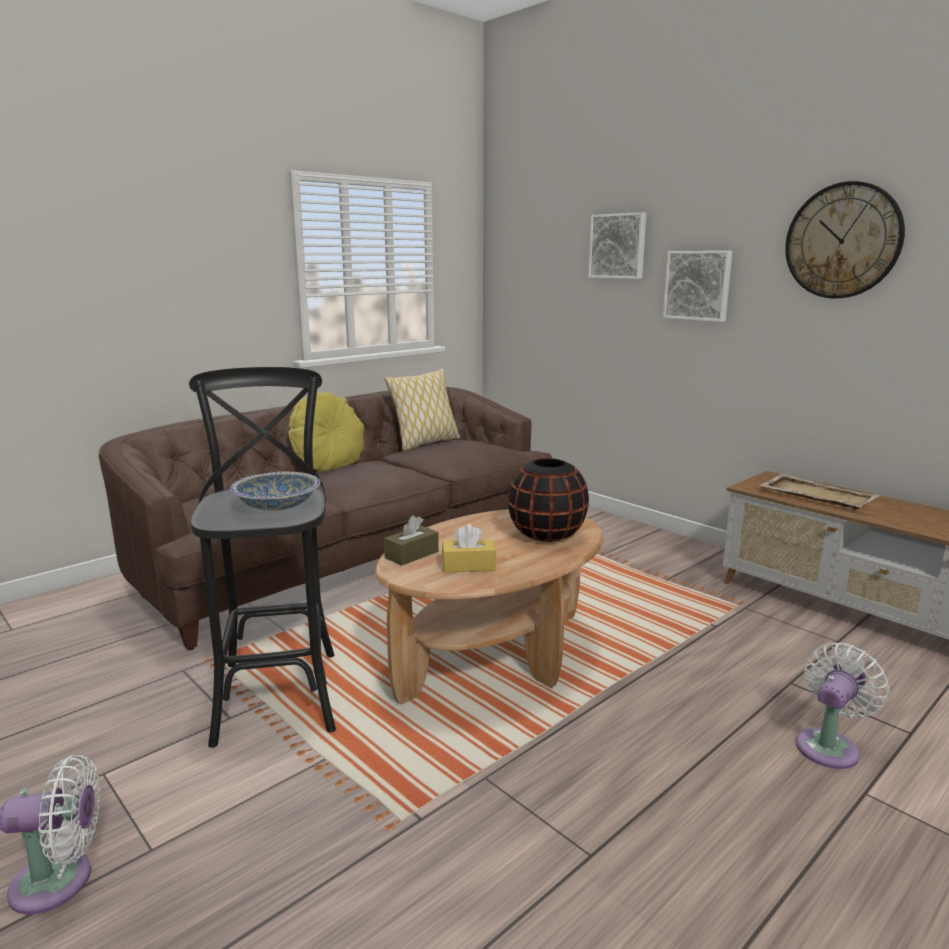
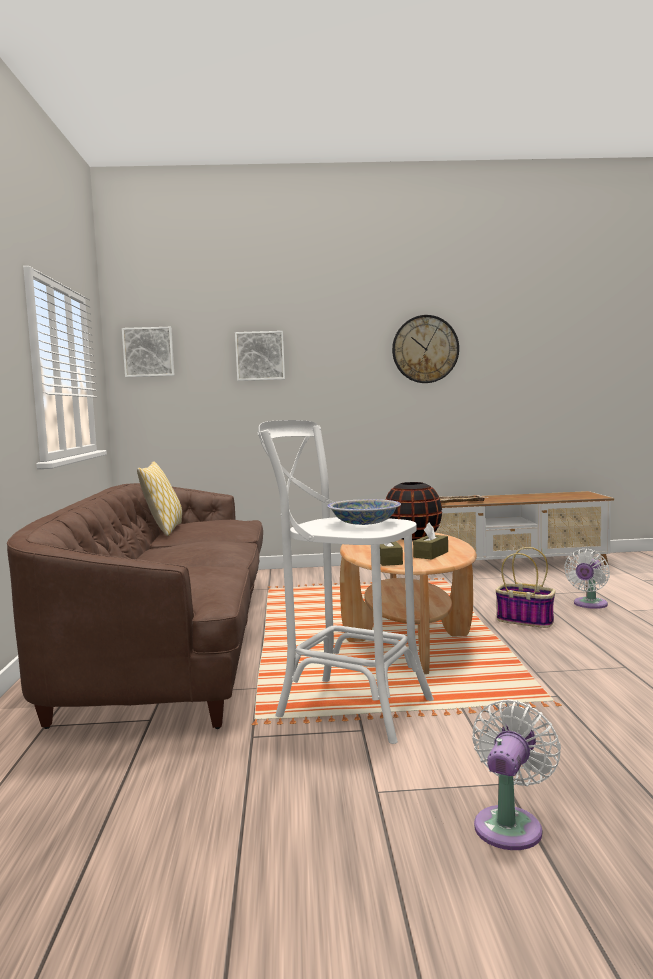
camera: 50 degrees left, 10 degrees down
black stool [189,367,336,748] -> white stool [258,420,434,744]
yellow pillow [288,392,364,472] -> none
yellow tissue box [442,524,496,573] -> brown tissue box [413,523,448,560]
picture [663,251,733,322] -> picture moved to [122,327,175,377]
white fan [796,643,889,769] -> white fan turned 135 degrees counterclockwise [564,549,610,609]
none -> basket [496,547,555,628]

